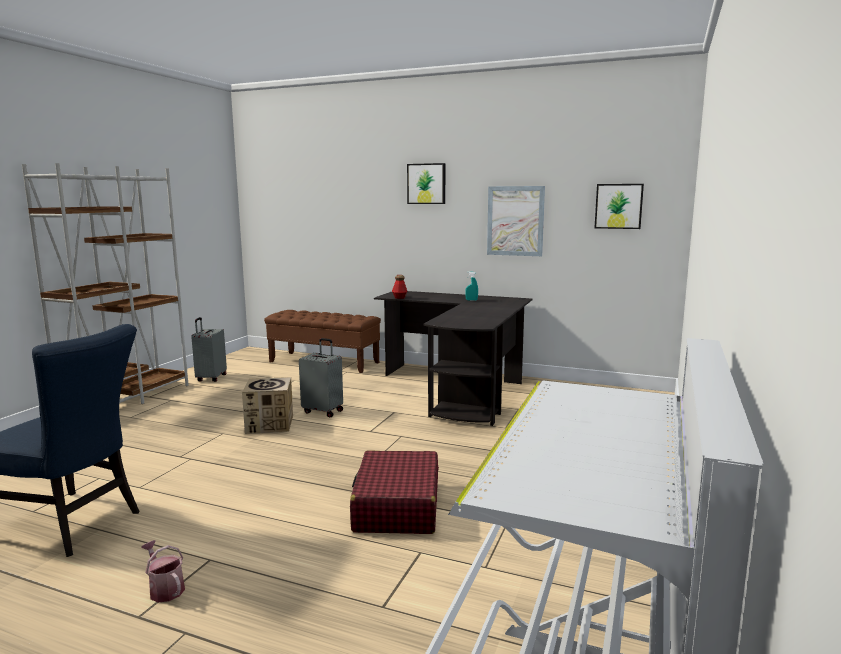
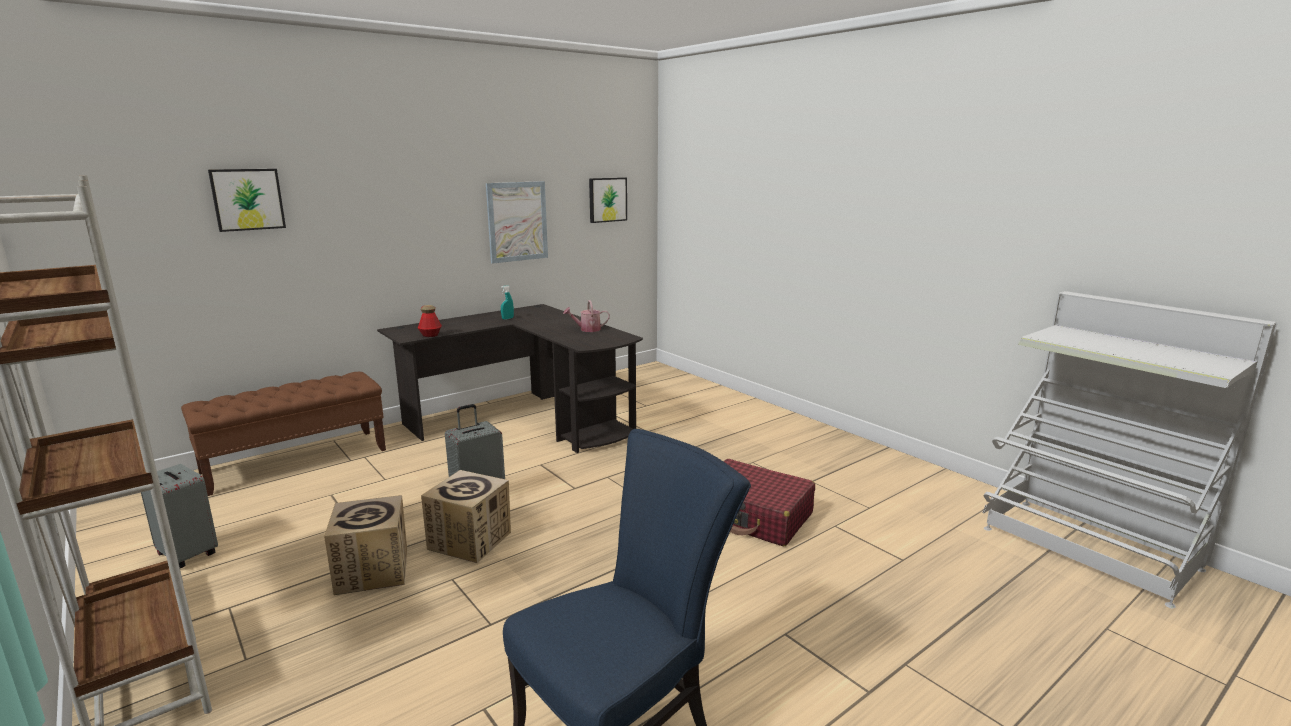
camera: 60 degrees left, 5 degrees up
watering can [141,540,185,602] -> watering can moved to [563,300,610,332]
picture [407,163,445,204] -> picture moved to [208,169,286,232]
none -> cardboard box [324,495,407,595]

